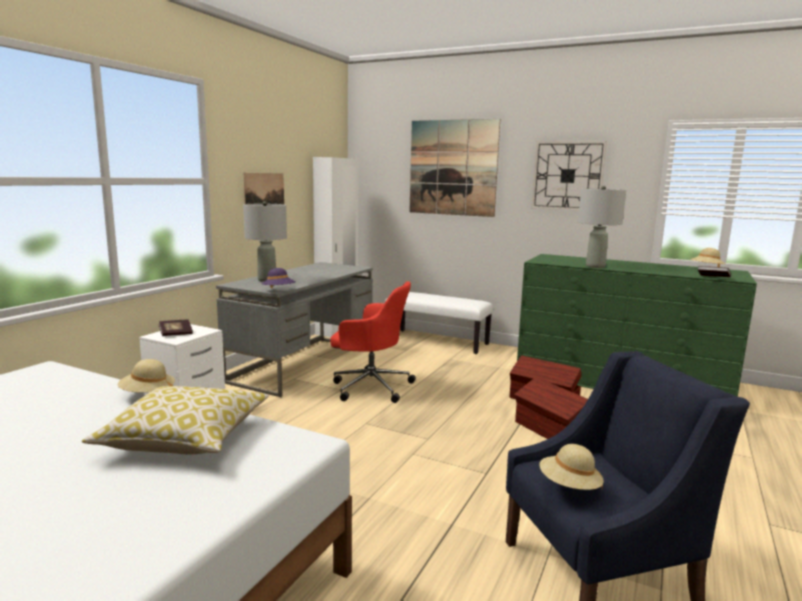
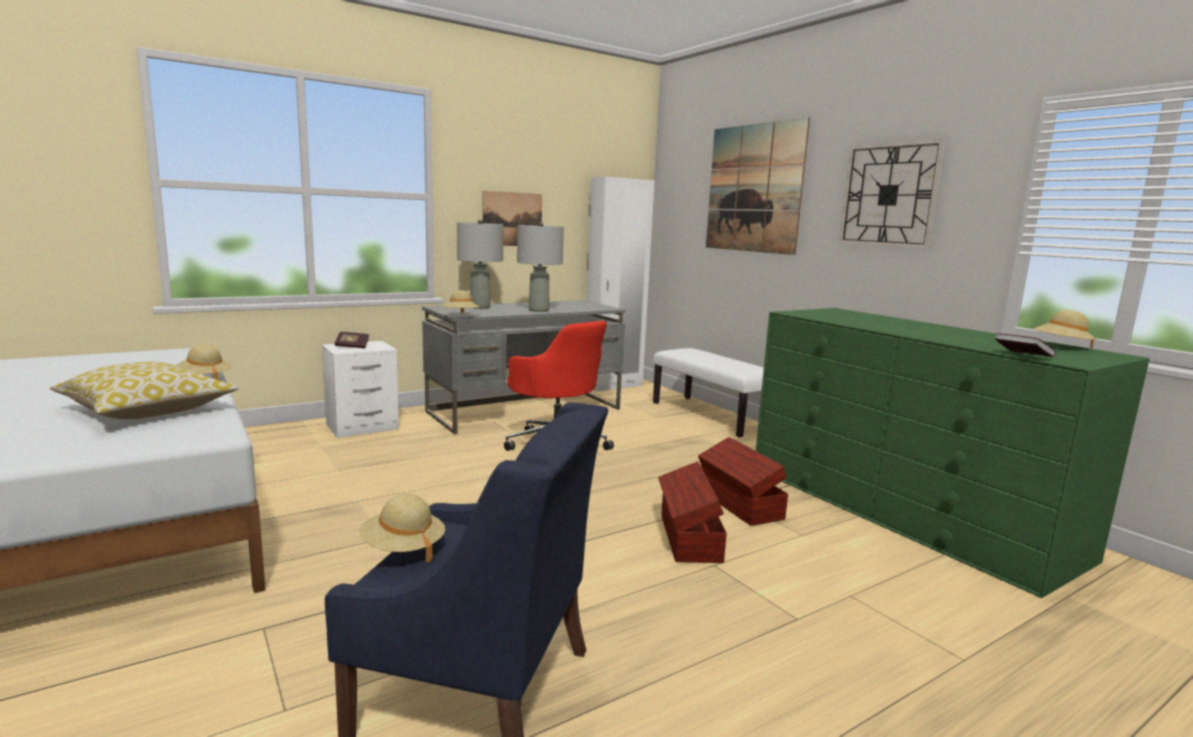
camera: 30 degrees right, 0 degrees up
purple hat [262,268,296,288] -> beige hat [443,290,479,313]
grey table lamp [578,186,626,268] -> grey table lamp moved to [517,222,564,312]

